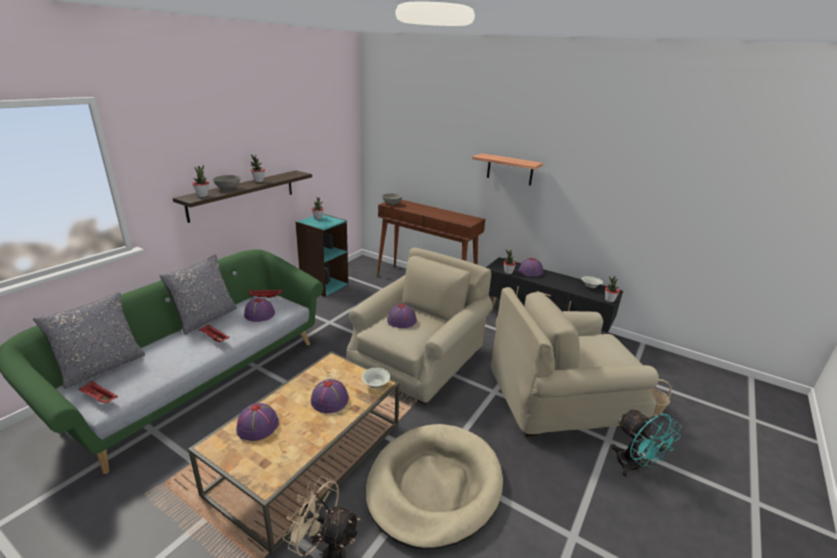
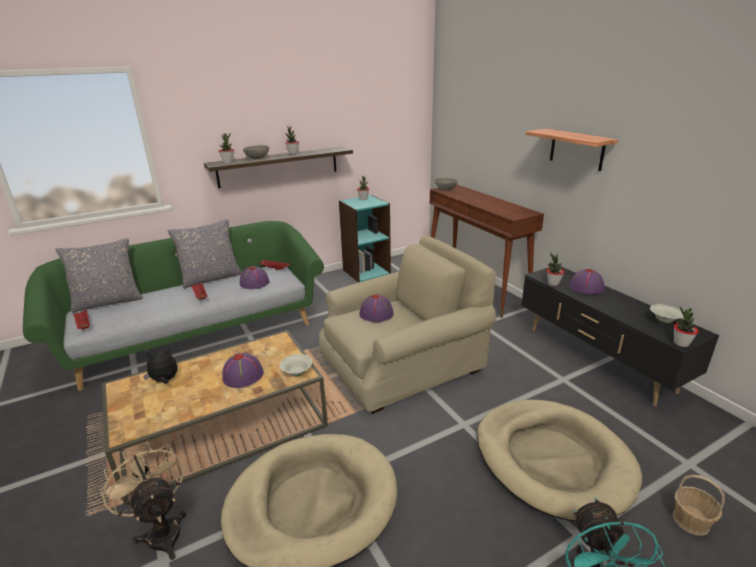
camera: 30 degrees right, 0 degrees up
purple hat [236,403,279,441] -> plush toy [143,348,177,384]
beige armchair [491,287,659,437] -> beige dog bed [477,400,642,521]

